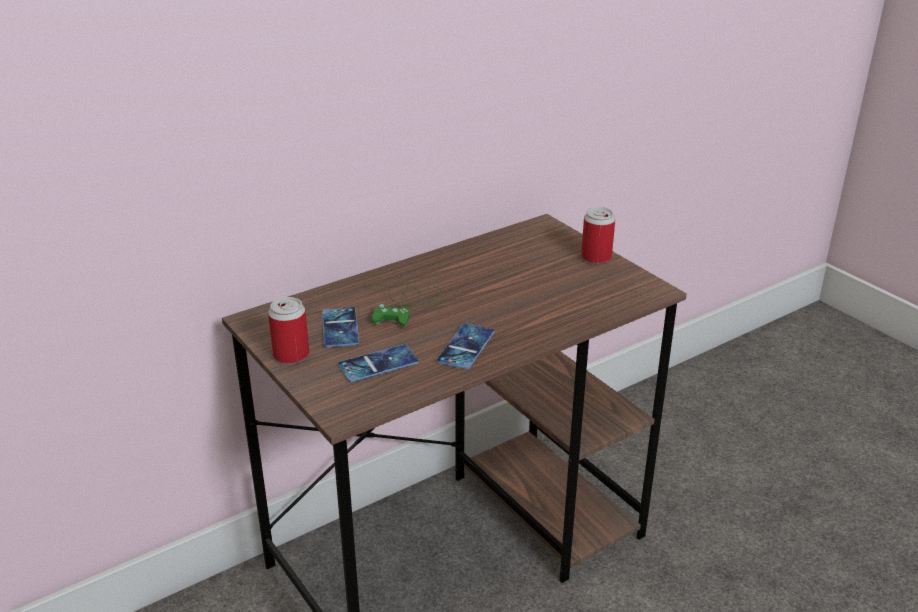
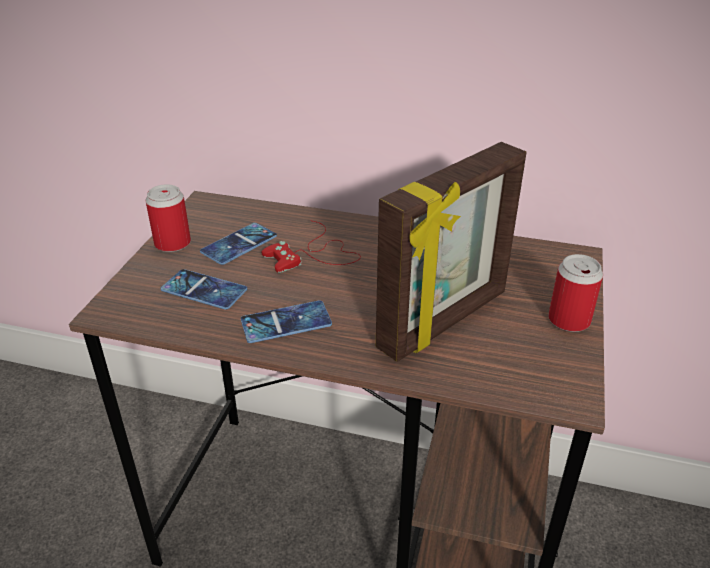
camera: 50 degrees right, 5 degrees up
green game controller [362,284,441,327] -> red game controller [261,221,361,273]
none -> picture frame [376,142,527,362]

